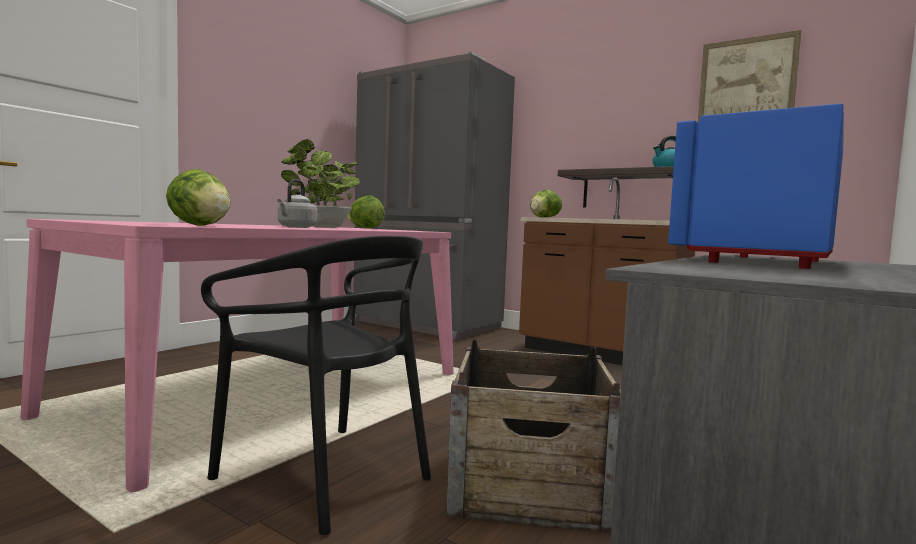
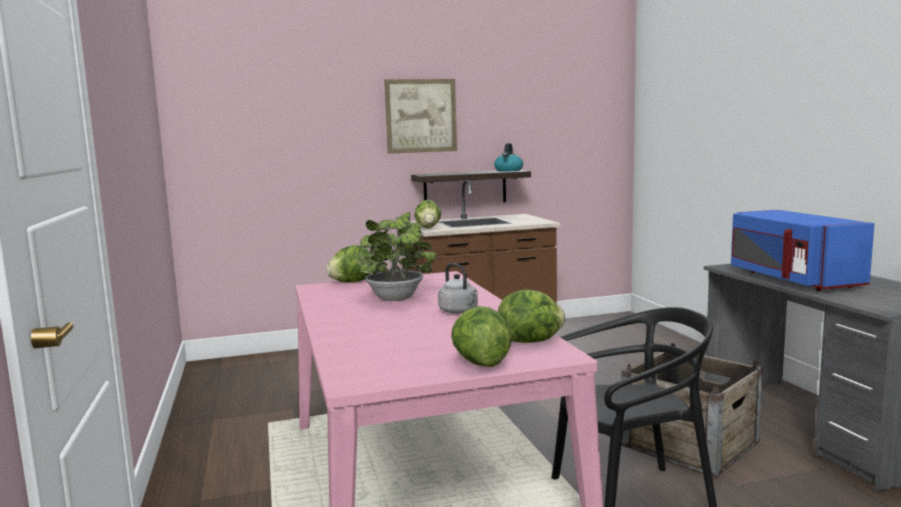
camera: 50 degrees left, 5 degrees up
grey fridge [353,51,515,340] -> none
picture [698,30,801,122] -> picture moved to [384,79,457,154]
none -> lettuce [451,306,512,367]

